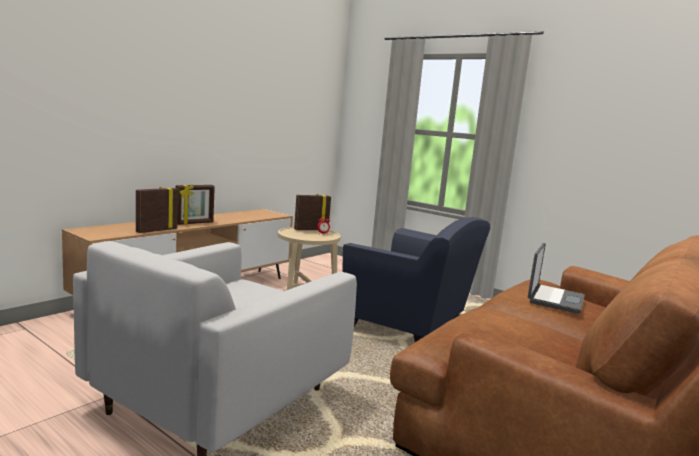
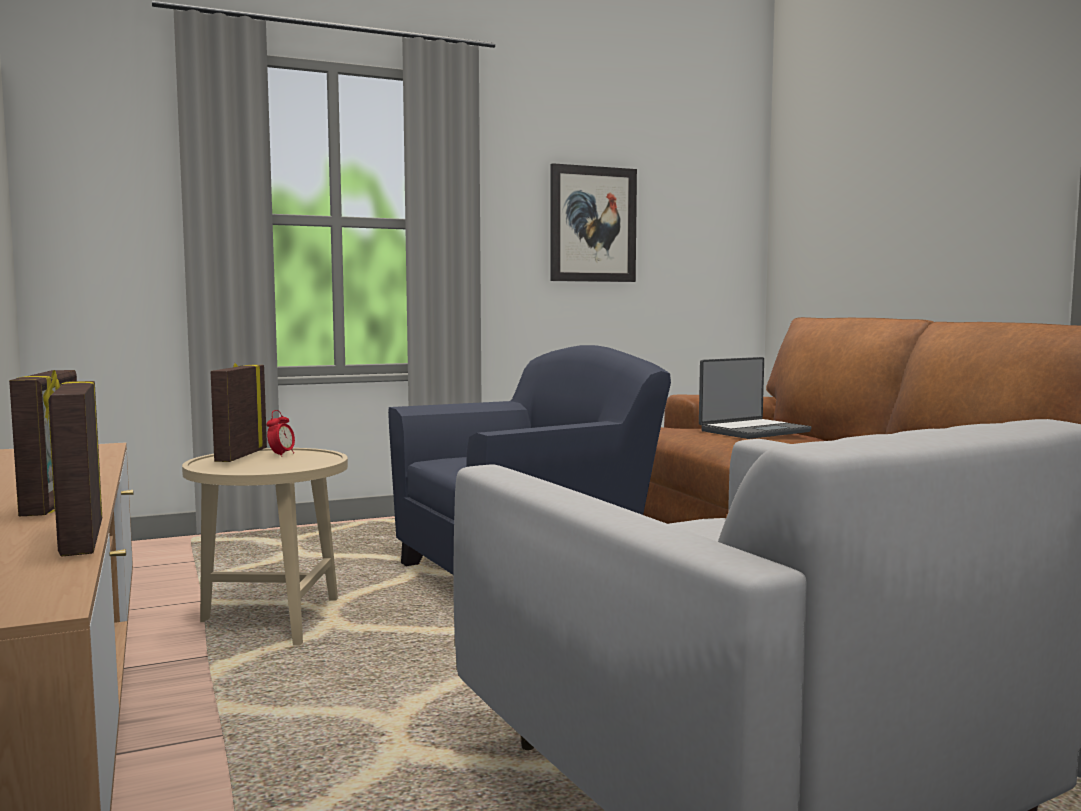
camera: 60 degrees left, 5 degrees down
laptop [528,243,585,314] -> laptop turned 90 degrees clockwise [699,357,812,439]
none -> picture [550,163,637,282]

